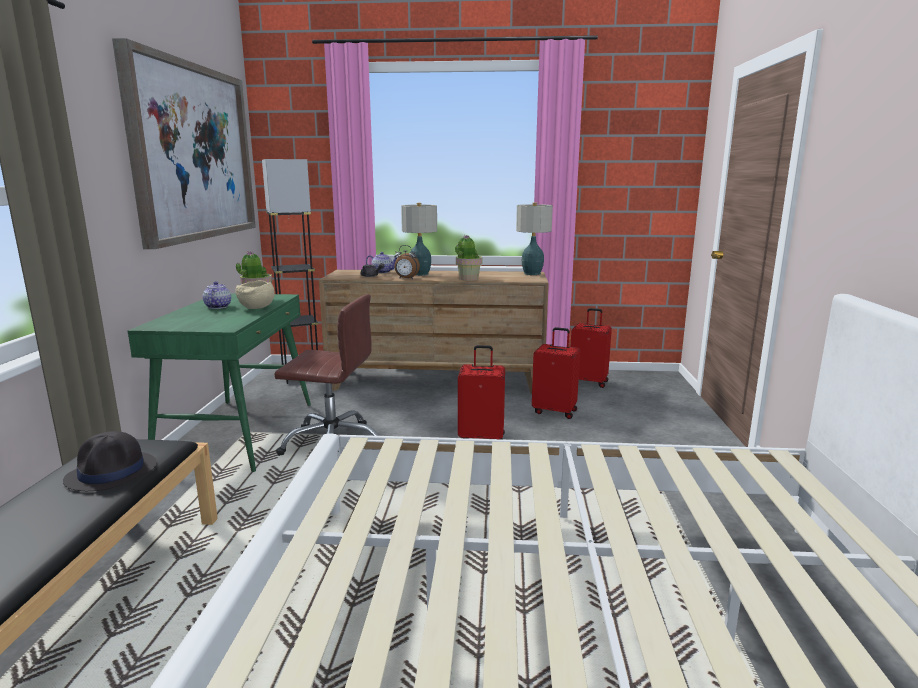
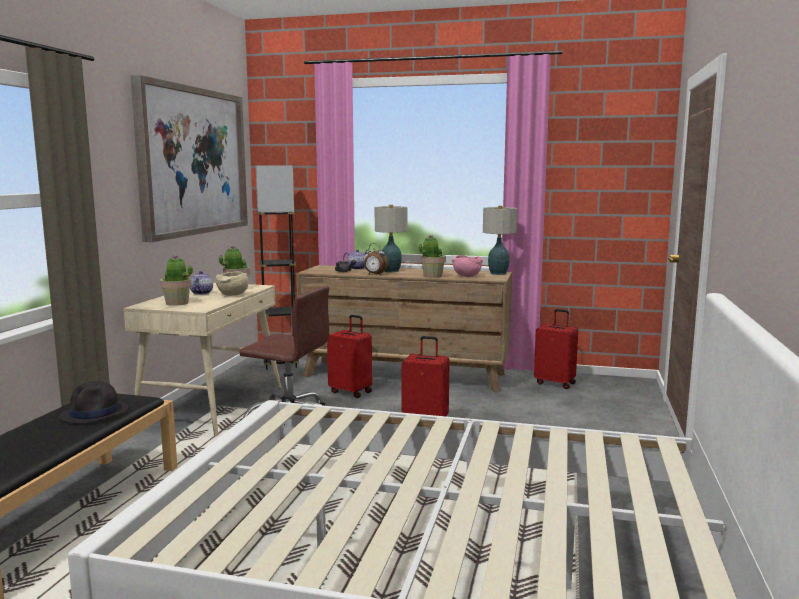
camera: 10 degrees right, 5 degrees down
green desk [127,294,311,472] -> beige desk [123,283,281,436]
red suitcase [532,327,580,419] -> red suitcase moved to [327,315,372,398]
none -> potted plant [160,255,193,306]
none -> pink bowl [452,255,483,277]

